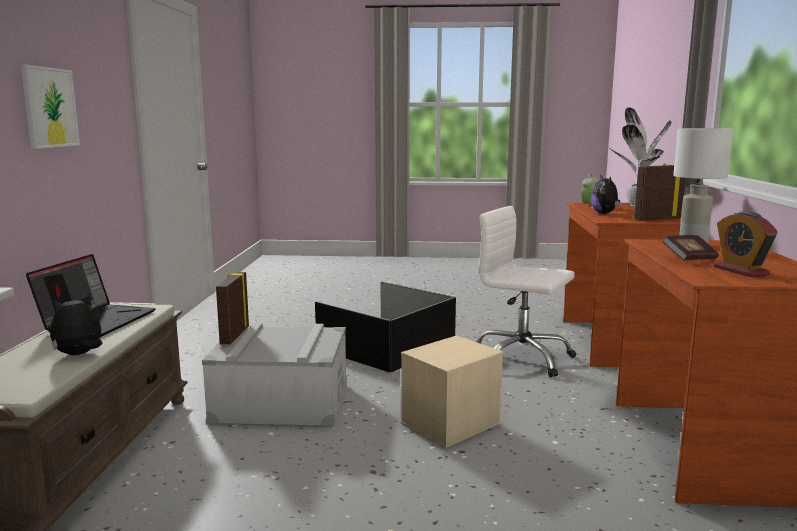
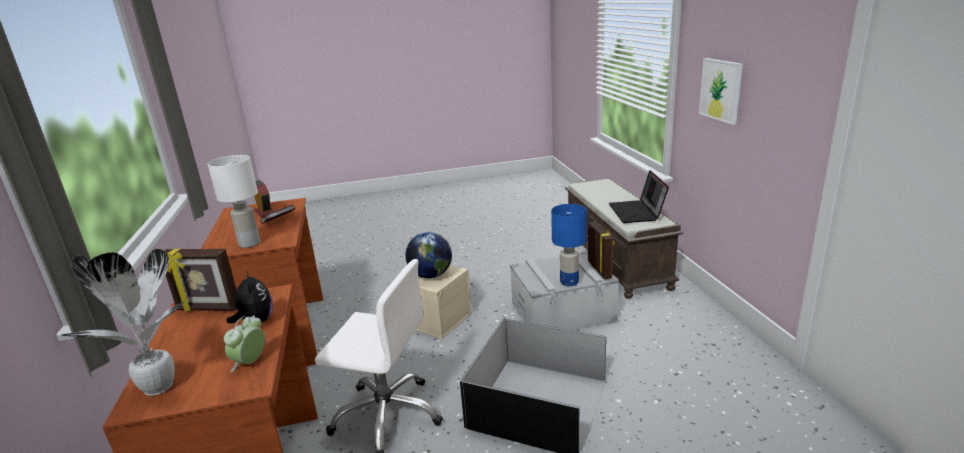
camera: 165 degrees right, 10 degrees up
plush toy [50,293,103,355] -> none
picture frame [634,163,685,220] -> picture frame turned 45 degrees clockwise [164,249,237,311]
none -> globe [405,232,452,278]
none -> blue table lamp [551,204,587,286]

